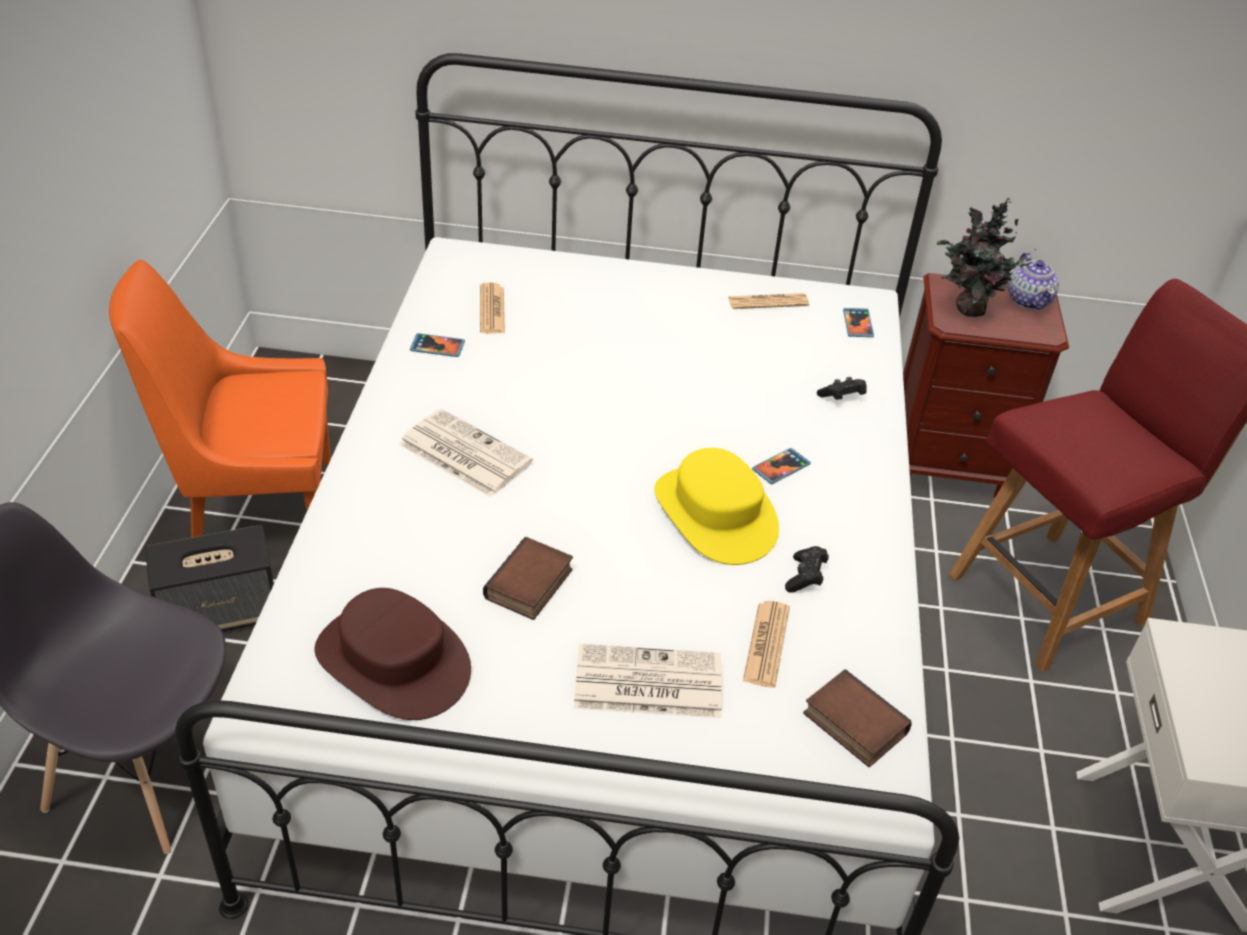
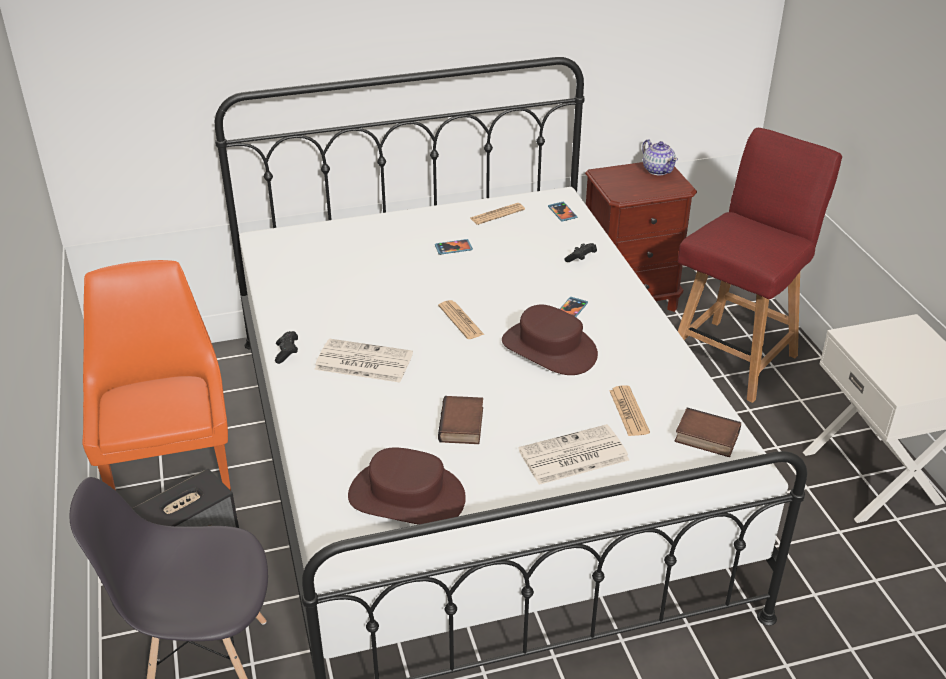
camera: 20 degrees left, 5 degrees down
orange chair [109,260,331,538] -> orange chair turned 105 degrees clockwise [82,260,231,491]
phone [410,333,465,357] -> phone moved to [435,239,473,255]
newspaper [480,282,505,334] -> newspaper moved to [438,300,484,339]
yellow hat [654,448,779,565] -> brown hat [502,304,598,375]
black game controller [785,546,829,593] -> black game controller moved to [275,331,298,364]
potted plant [937,197,1036,317] -> none

